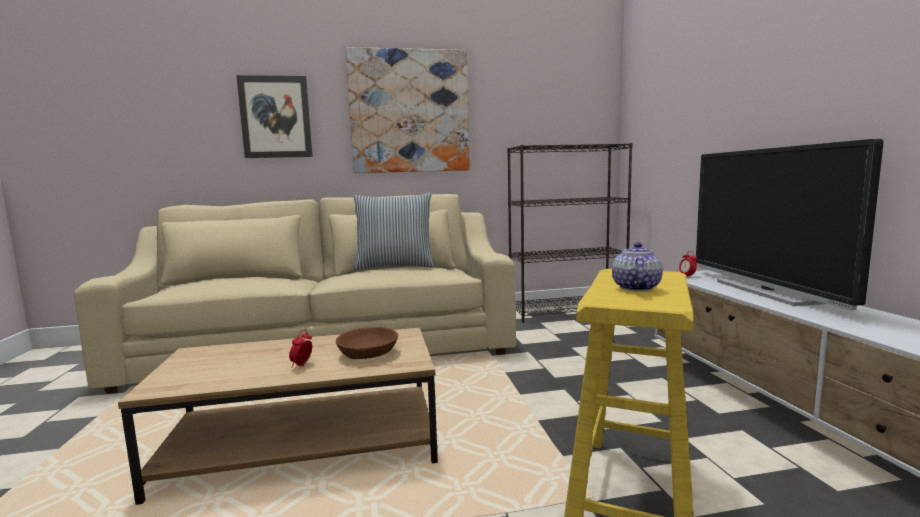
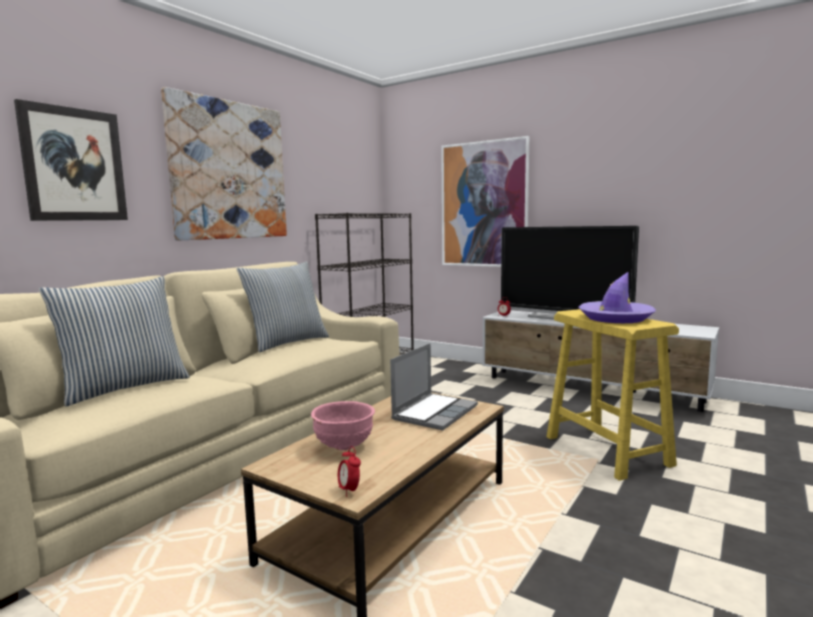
camera: 45 degrees left, 0 degrees up
alarm clock [289,330,312,368] -> alarm clock moved to [338,446,361,497]
brown bowl [336,327,398,359] -> laptop [390,343,478,430]
teapot [612,242,663,291] -> purple hat [578,271,656,323]
none -> pillow [39,276,190,406]
none -> pink bowl [311,401,375,450]
none -> picture [441,136,529,267]

